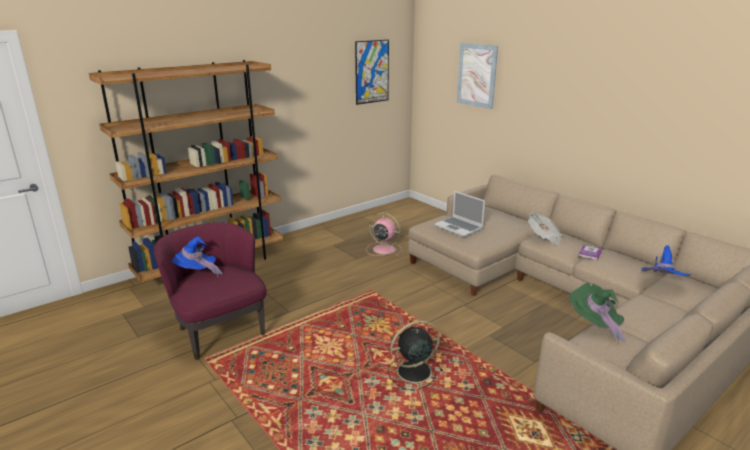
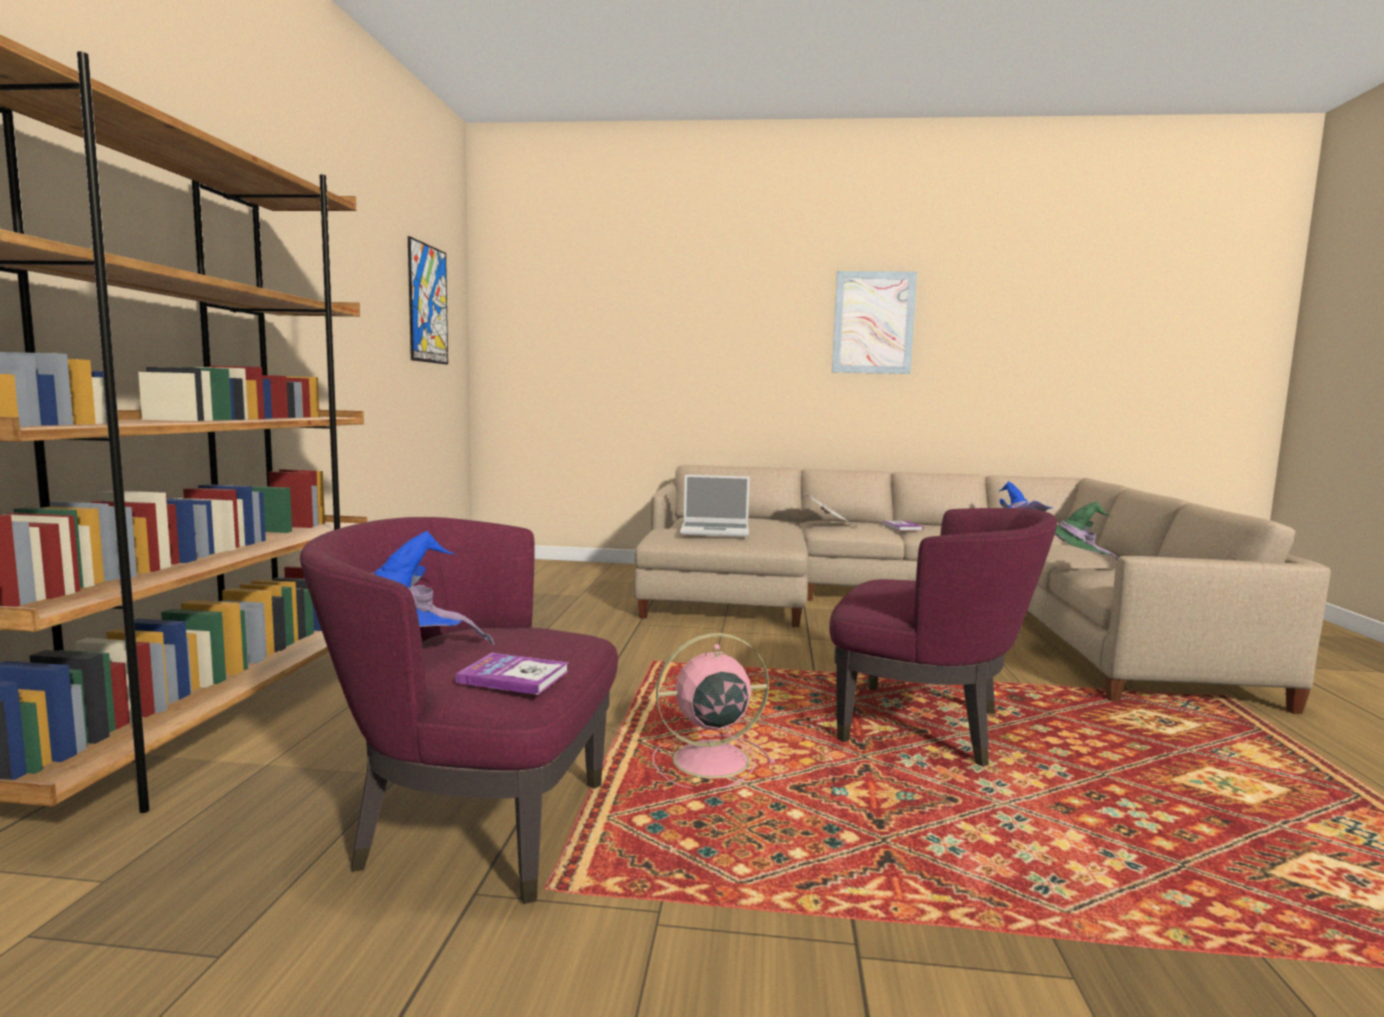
camera: 45 degrees left, 15 degrees down
pink fan [366,212,402,256] -> pink fan moved to [653,633,775,790]
black fan [388,320,443,390] -> purple armchair [829,508,1057,767]
picture [457,43,498,109] -> picture moved to [832,271,917,374]
none -> book [455,653,569,695]

